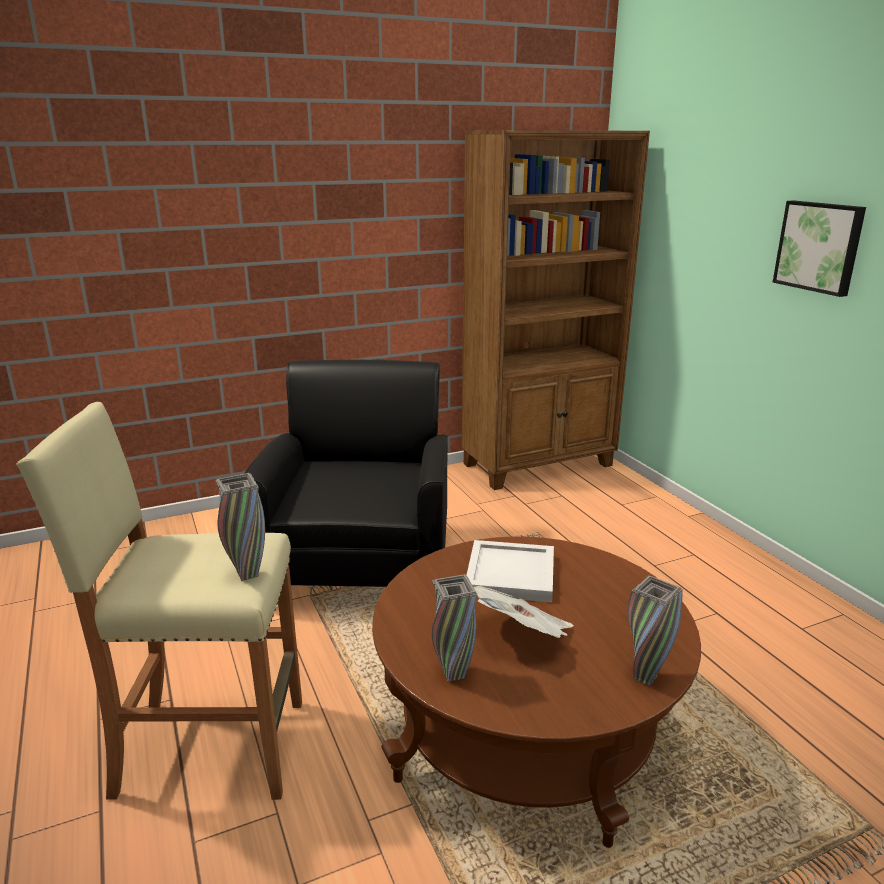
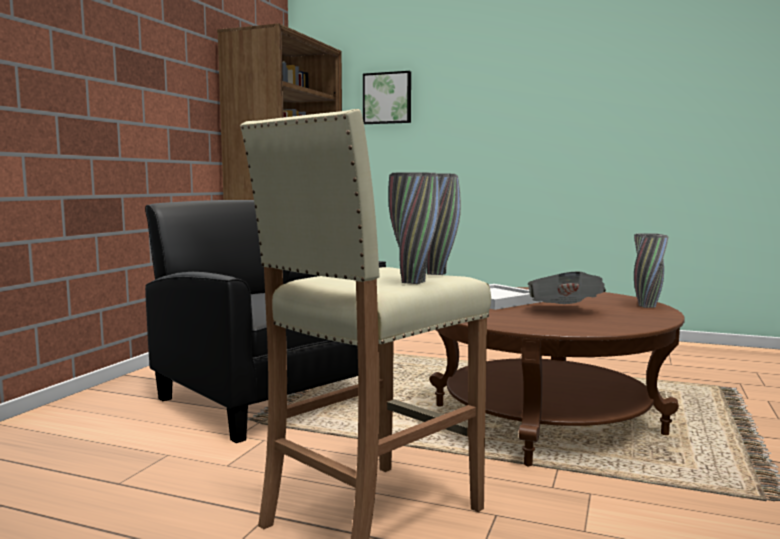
camera: 45 degrees left, 15 degrees down
grey vase [432,574,478,682] -> grey vase moved to [388,172,440,284]
picture [773,200,866,297] -> picture moved to [363,71,411,124]

